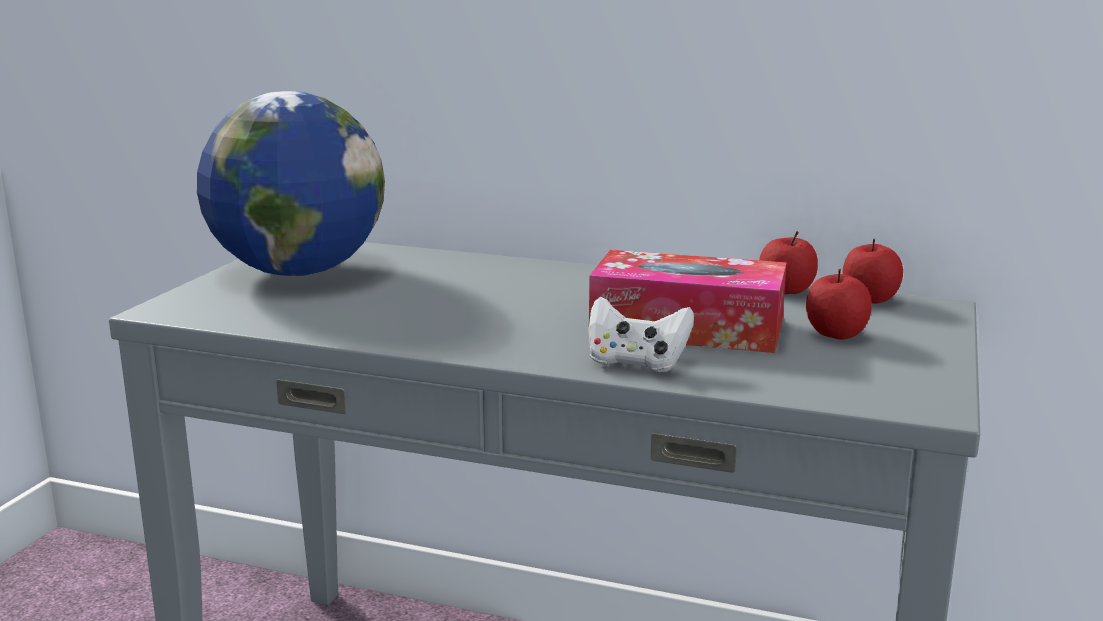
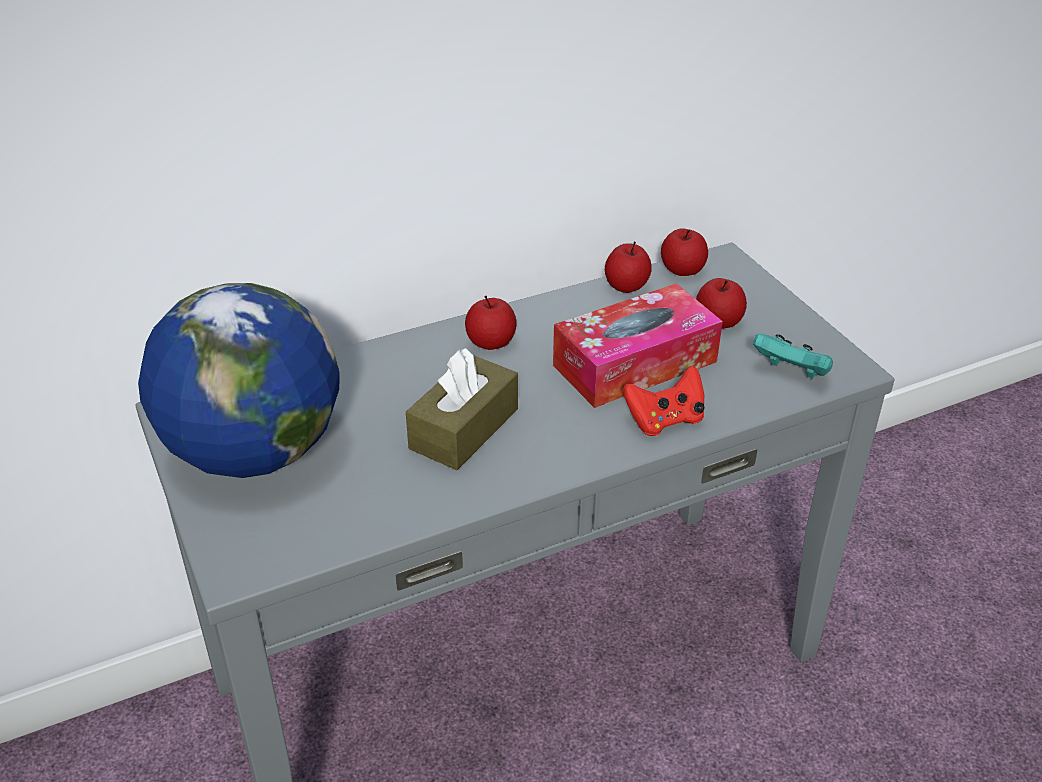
camera: 45 degrees left, 20 degrees up
white game controller [588,296,694,372] -> red game controller [622,365,705,436]
none -> brown tissue box [406,348,518,470]
none -> apple [465,296,517,350]
none -> turquoise game controller [753,334,833,379]

